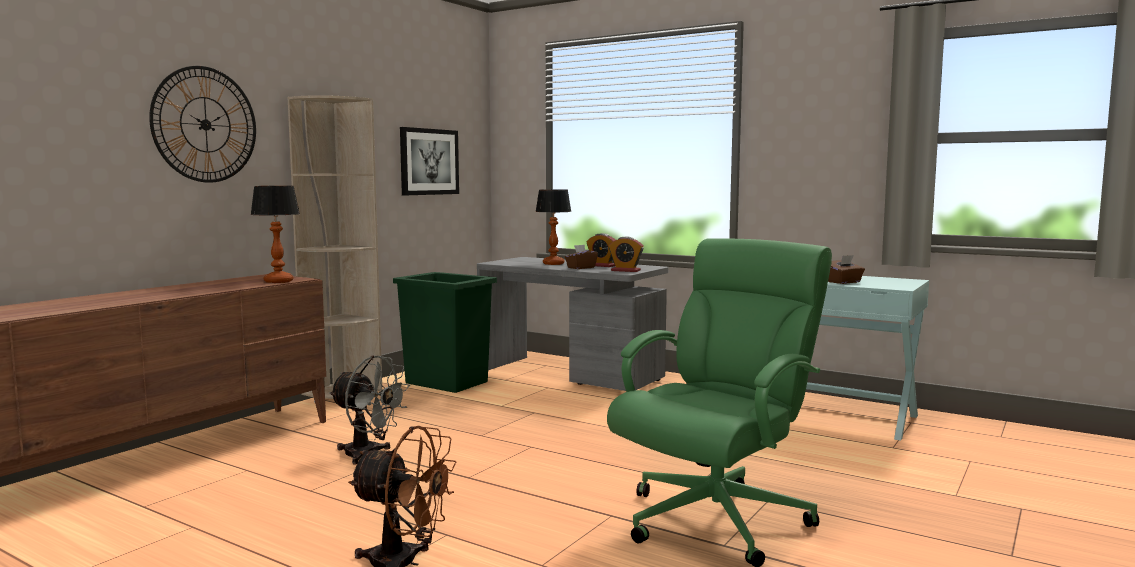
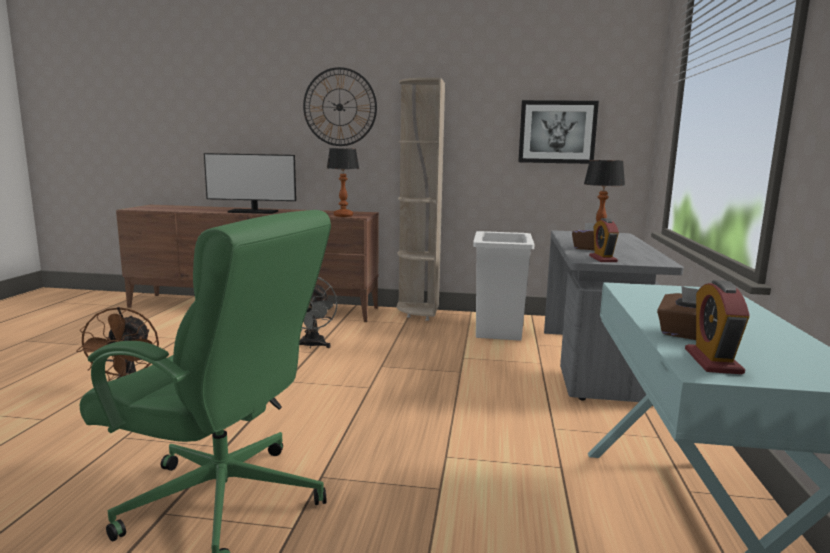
camera: 65 degrees right, 5 degrees up
green trash can [393,272,497,393] -> white trash can [473,231,535,341]
alarm clock [587,233,616,267] -> alarm clock moved to [685,280,750,374]
none -> monitor [204,153,296,214]

